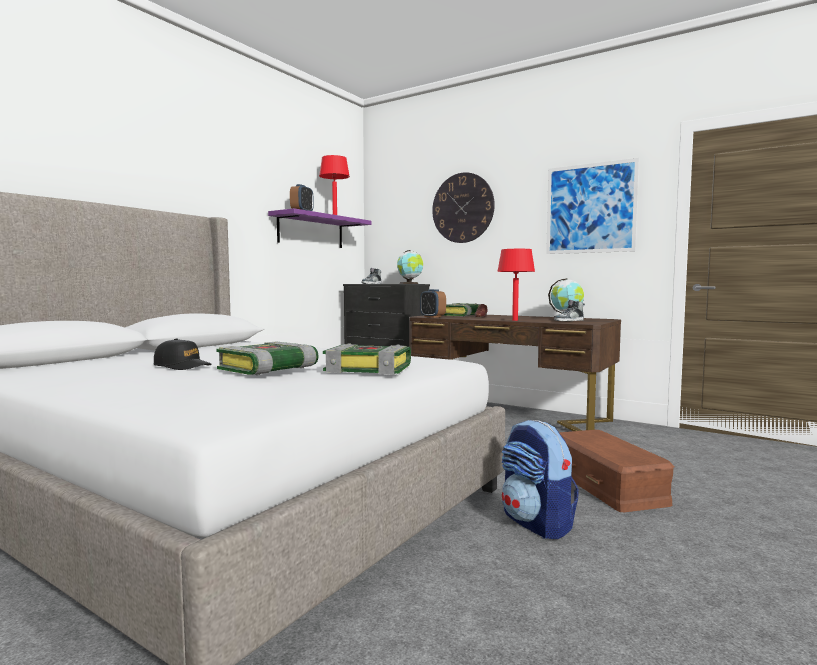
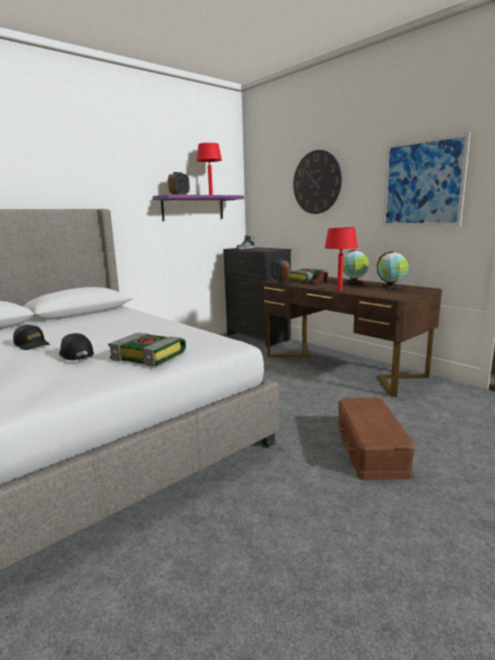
camera: 15 degrees right, 10 degrees up
book [216,341,319,375] -> black cap [59,333,94,360]
globe [397,250,423,284] -> globe moved to [343,250,369,285]
backpack [502,420,579,539] -> none
shoe [554,300,585,321] -> none

